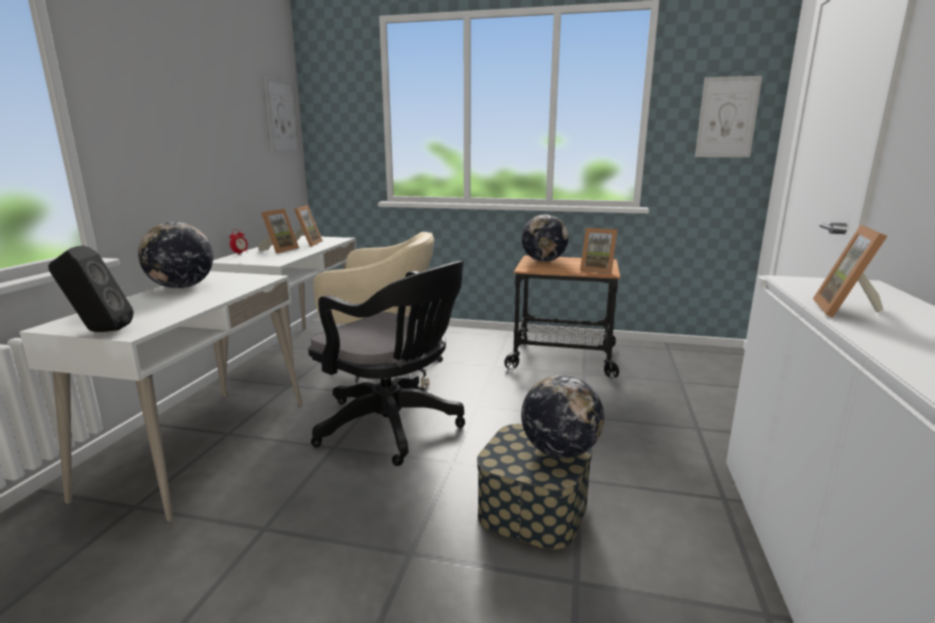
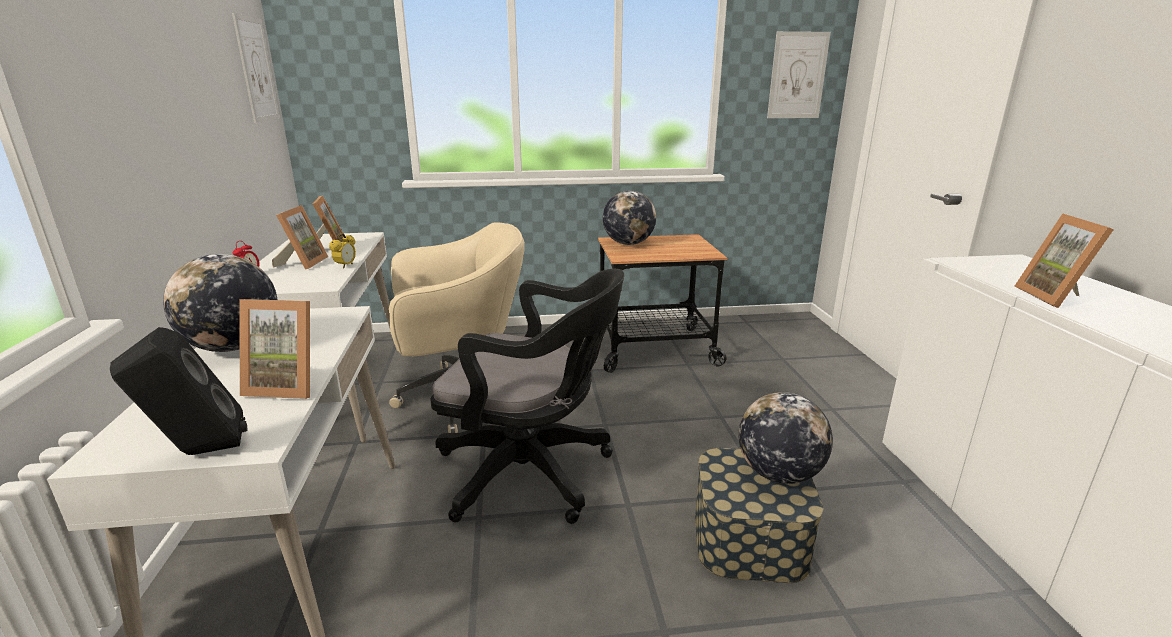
camera: 20 degrees left, 5 degrees up
picture frame [580,228,618,274] -> picture frame moved to [239,299,310,399]
none -> alarm clock [329,233,356,268]

